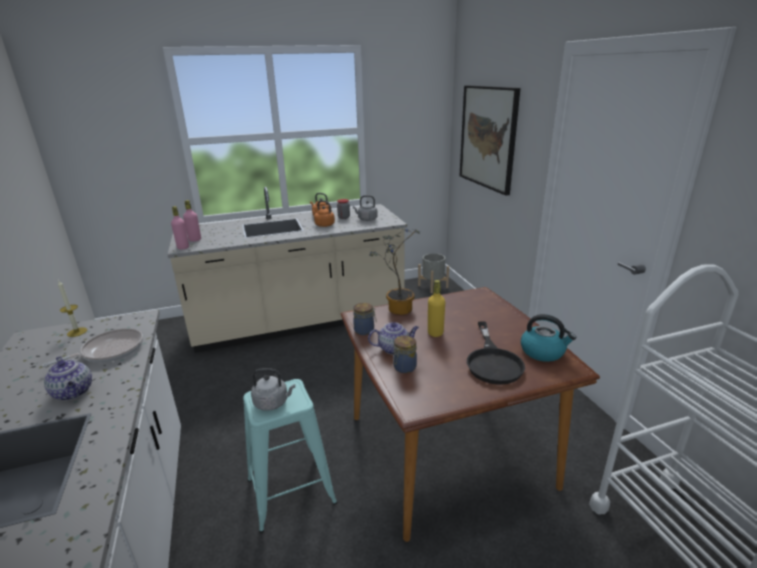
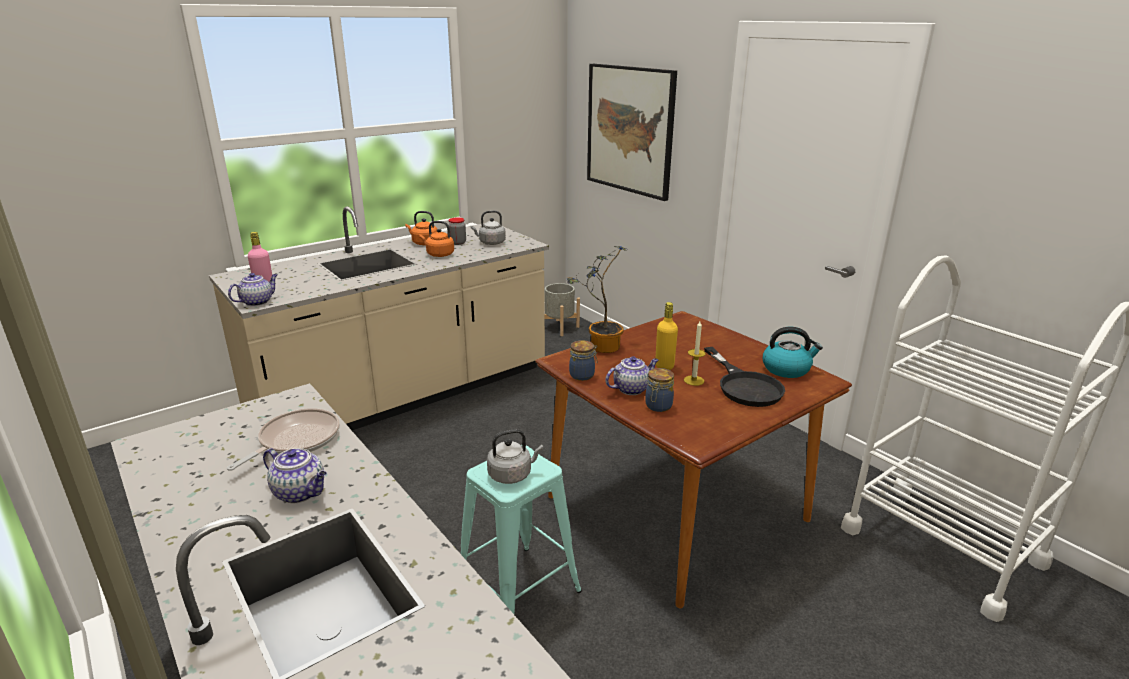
camera: 20 degrees left, 0 degrees up
candle [58,281,87,337] -> candle moved to [684,321,706,386]
pink bottle [171,206,189,250] -> teapot [228,273,278,306]

